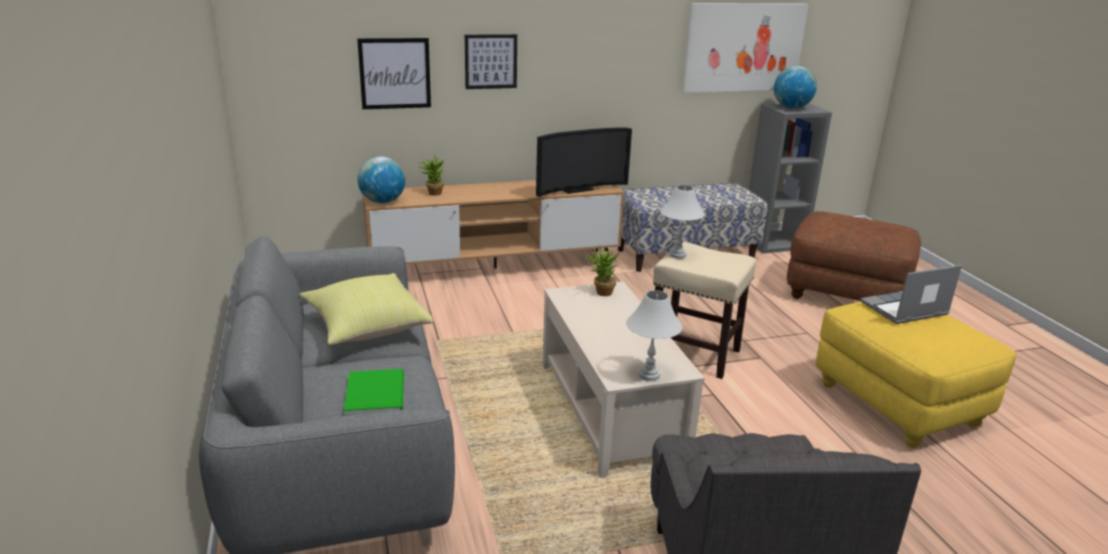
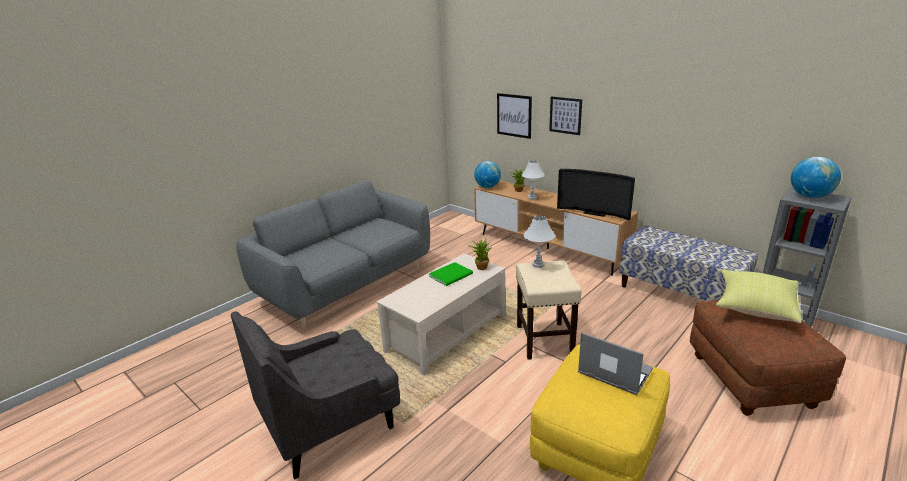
camera: 60 degrees right, 0 degrees up
yellow pillow [299,273,433,345] -> yellow pillow moved to [716,269,802,323]
green book [344,369,404,416] -> green book moved to [429,262,473,286]
white table lamp [626,290,682,381] -> white table lamp moved to [522,160,545,200]
picture [682,3,809,93] -> none

